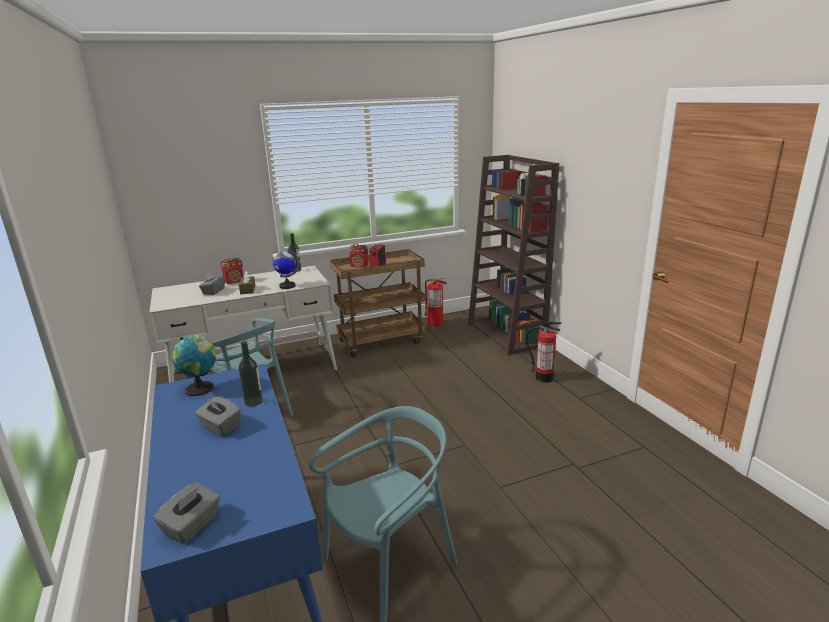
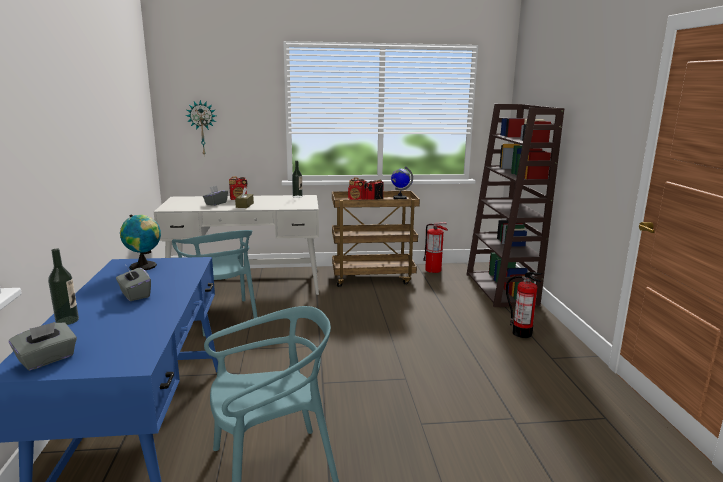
camera: 15 degrees right, 5 degrees down
bottle [238,341,263,407] -> bottle moved to [48,249,79,325]
globe [273,249,300,289] -> globe moved to [391,166,413,199]
none -> wall clock [186,100,216,156]

